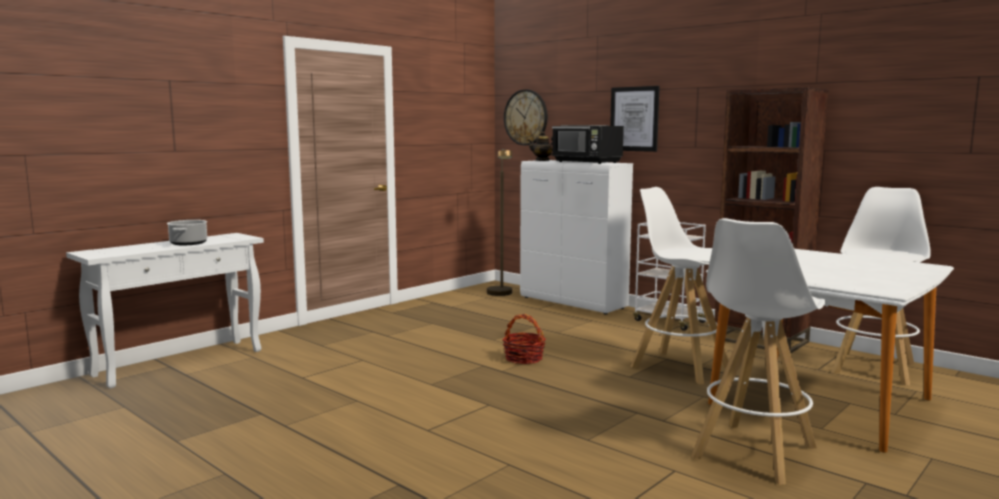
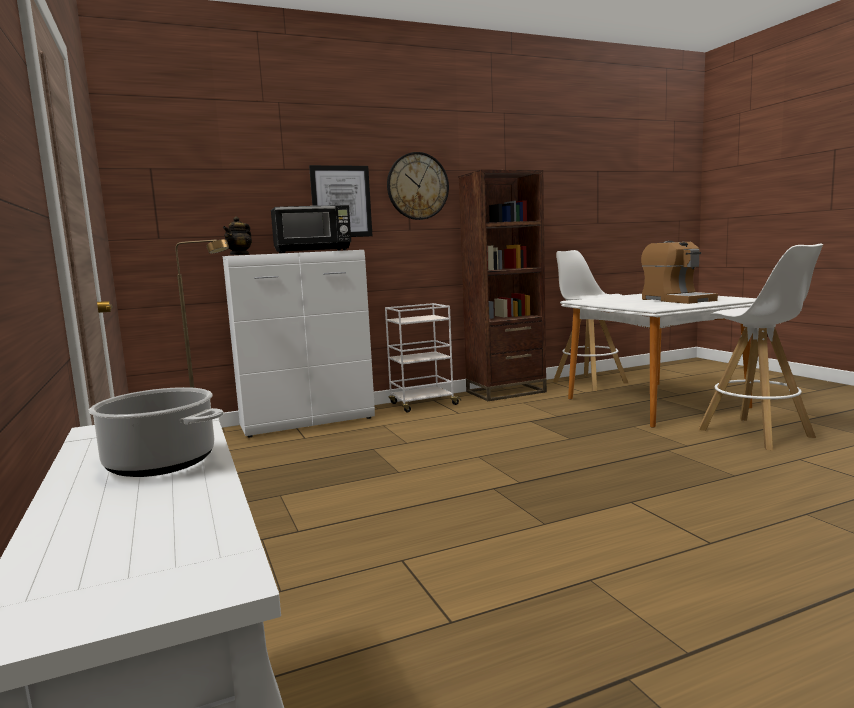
camera: 65 degrees left, 0 degrees up
basket [502,314,546,364] -> none
wall clock [504,89,548,145] -> wall clock moved to [387,152,449,220]
white stool [630,187,728,384] -> none
none -> coffee machine [641,241,718,304]

